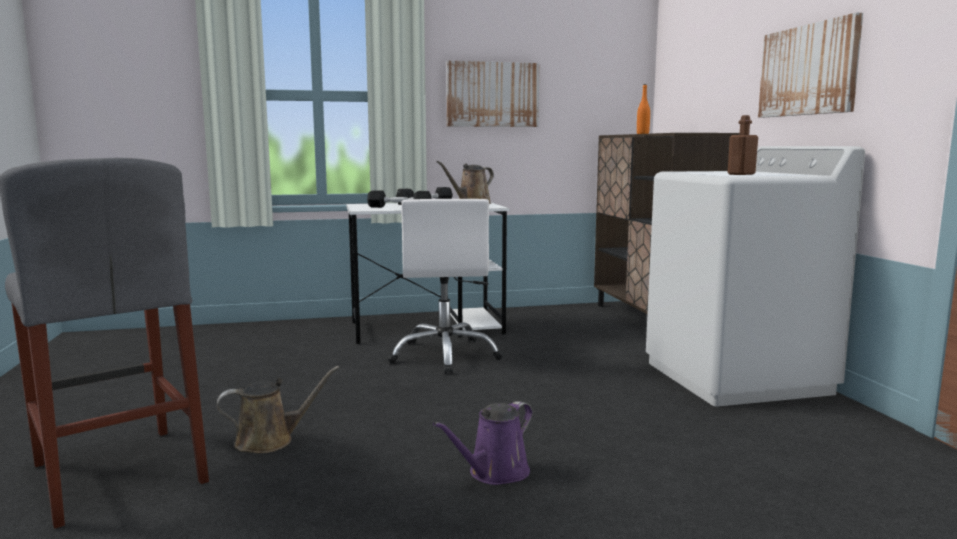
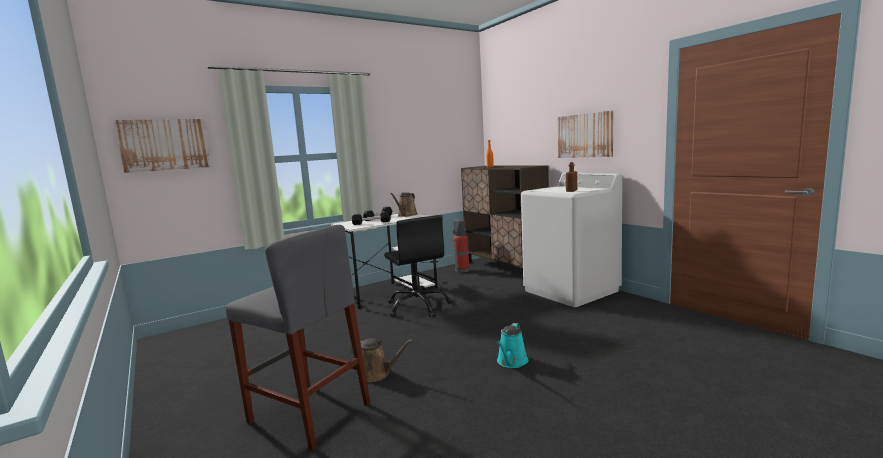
camera: 20 degrees left, 0 degrees up
brown watering can [216,366,340,453] -> brown watering can turned 60 degrees clockwise [349,339,413,382]
white office chair [387,199,503,374] -> black office chair [384,215,452,317]
purple watering can [433,401,533,485] -> turquoise watering can [497,323,529,368]
picture [446,61,539,127] -> picture moved to [114,119,210,173]
none -> fire extinguisher [453,219,470,273]

